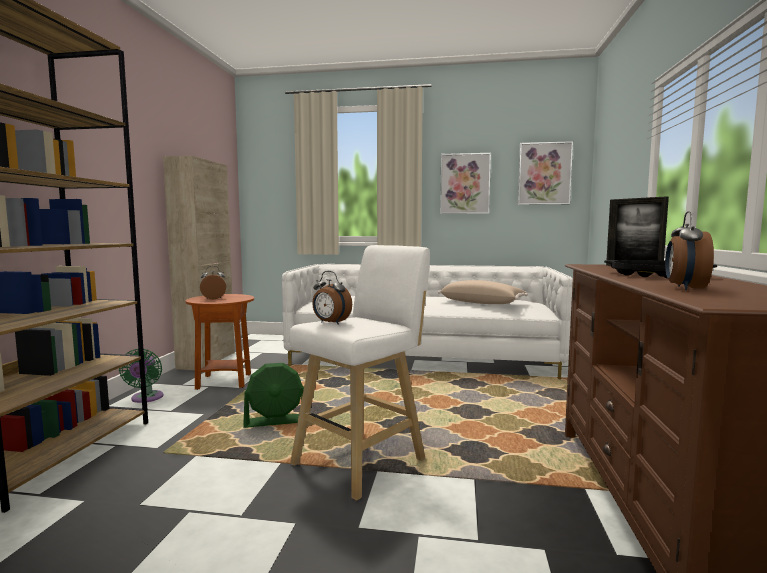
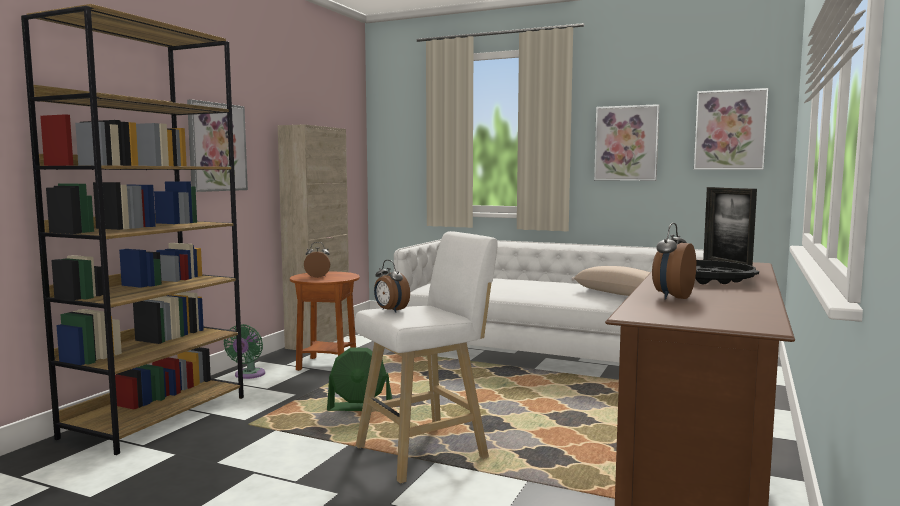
camera: 15 degrees right, 0 degrees up
none -> picture [187,99,248,192]

